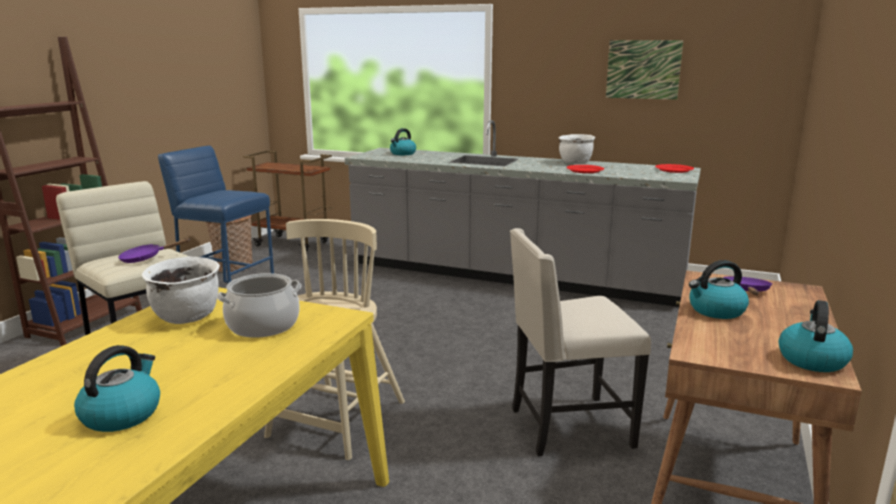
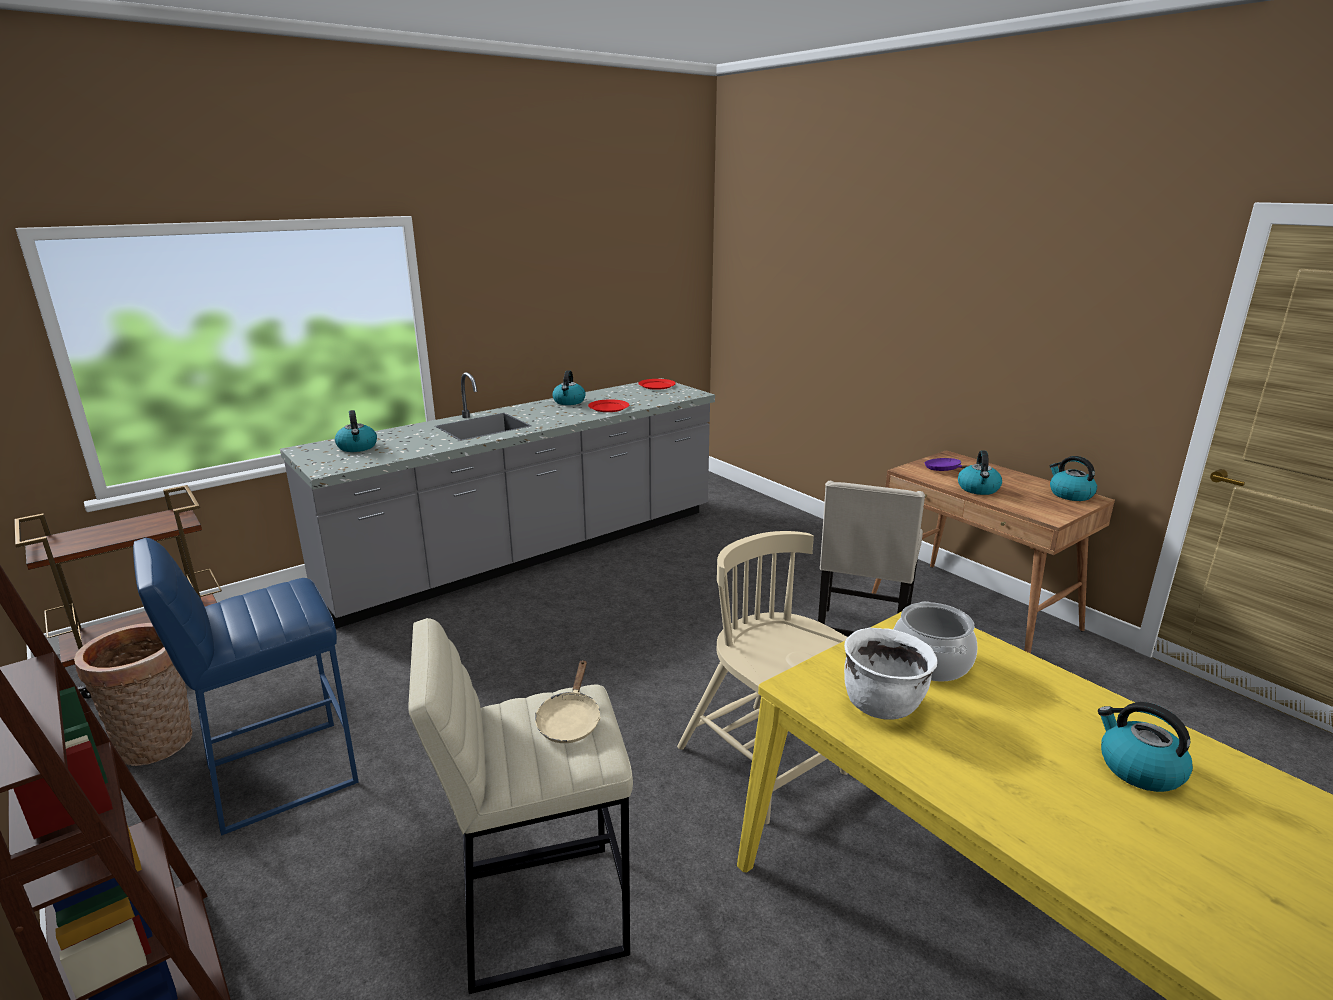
camera: 60 degrees left, 5 degrees up
purple frying pan [118,239,190,263] -> beige frying pan [535,660,601,743]
white cooking pot [558,134,595,164] -> kettle [552,371,586,405]
picture [606,40,683,100] -> none

